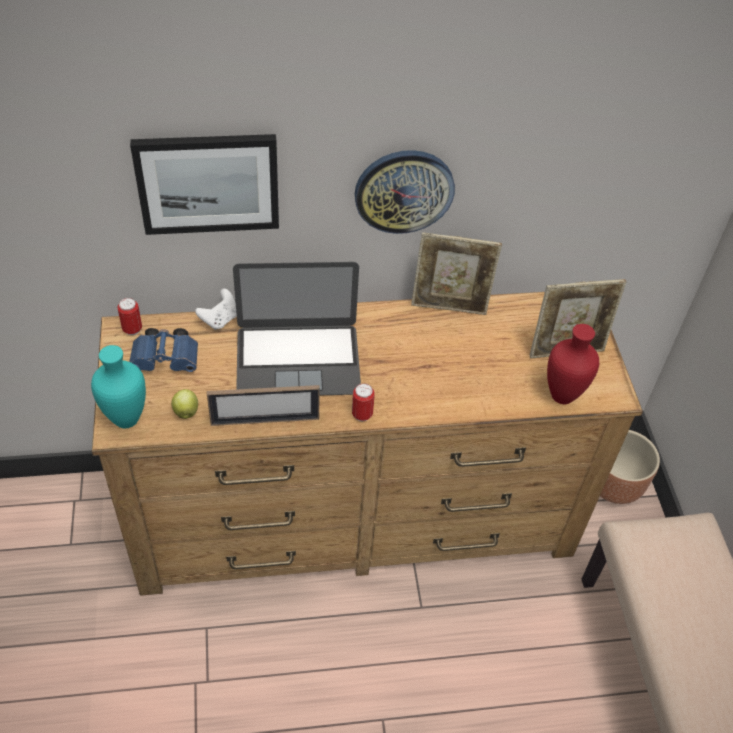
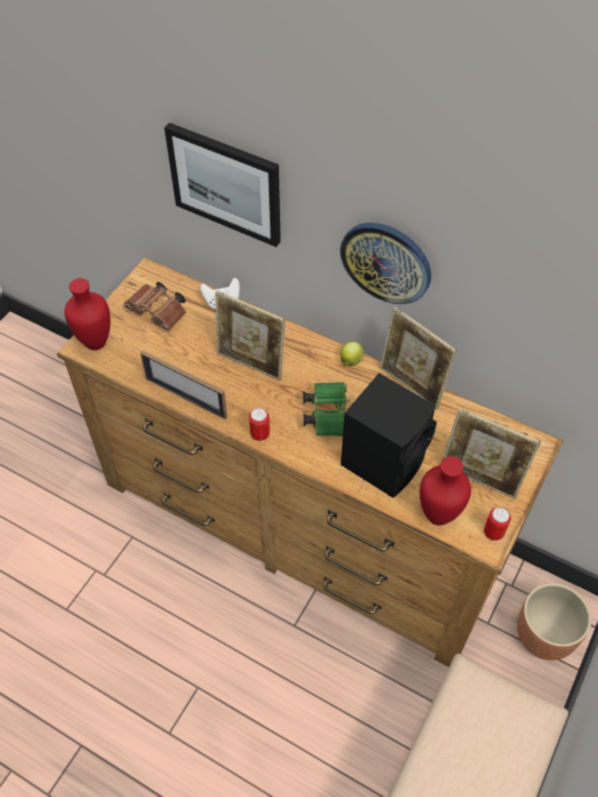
camera: 40 degrees right, 5 degrees up
turquoise vase [91,345,146,428] -> red vase [64,278,111,350]
can [117,298,142,335] -> can moved to [484,507,511,540]
blue binoculars [129,328,198,372] -> brown binoculars [124,282,186,332]
apple [171,389,198,419] -> apple moved to [340,342,364,366]
laptop [233,262,361,395] -> picture frame [215,291,286,381]
none -> green binoculars [303,382,350,436]
none -> black speaker [341,373,437,498]

